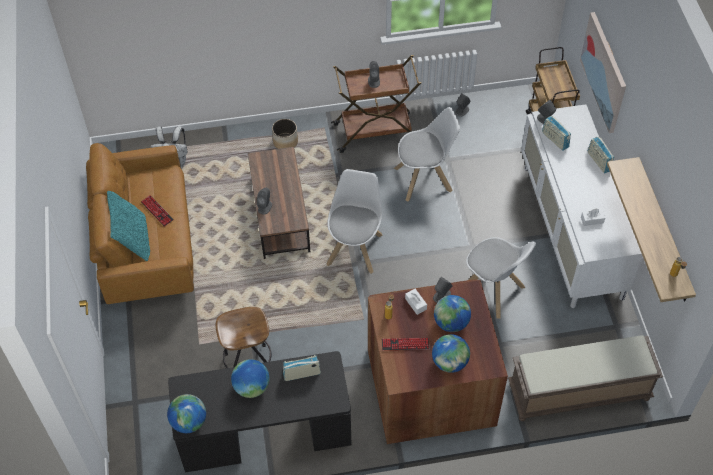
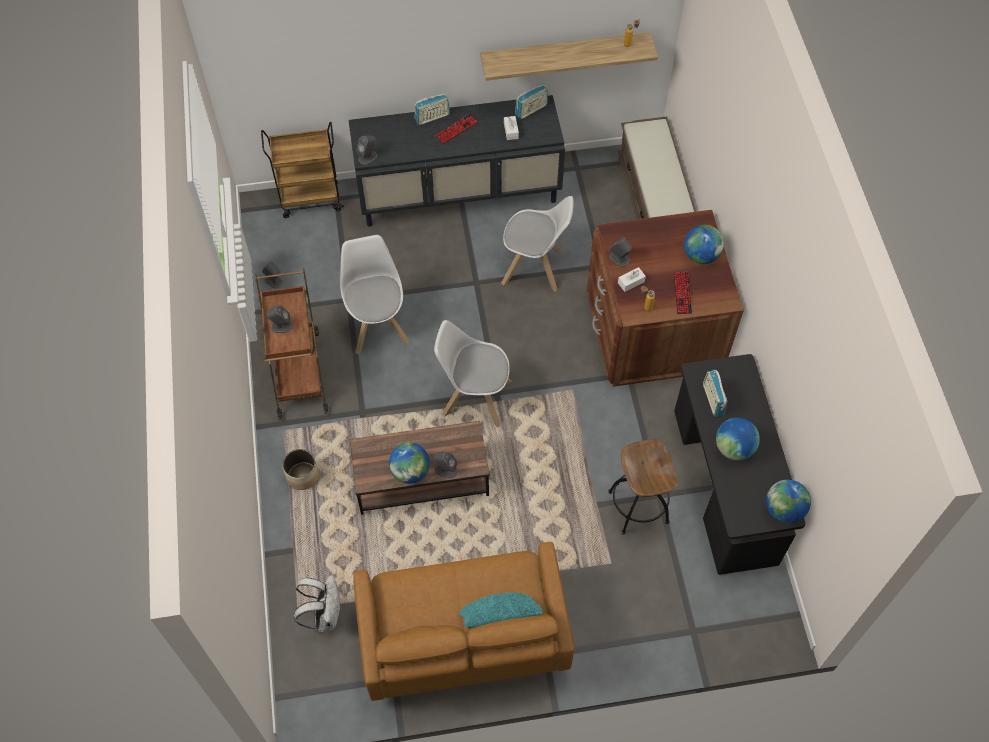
camera: 90 degrees left, 5 degrees up
keyboard [141,195,174,227] -> keyboard moved to [435,114,478,145]
globe [434,295,471,332] -> globe moved to [389,443,430,484]
chair [466,237,536,319] -> chair turned 60 degrees clockwise [501,196,573,292]
white cabinet [521,104,643,308] -> black cabinet [349,95,565,227]
radio [542,116,571,151] -> radio moved to [515,84,548,119]
picture [580,12,626,133] -> none

